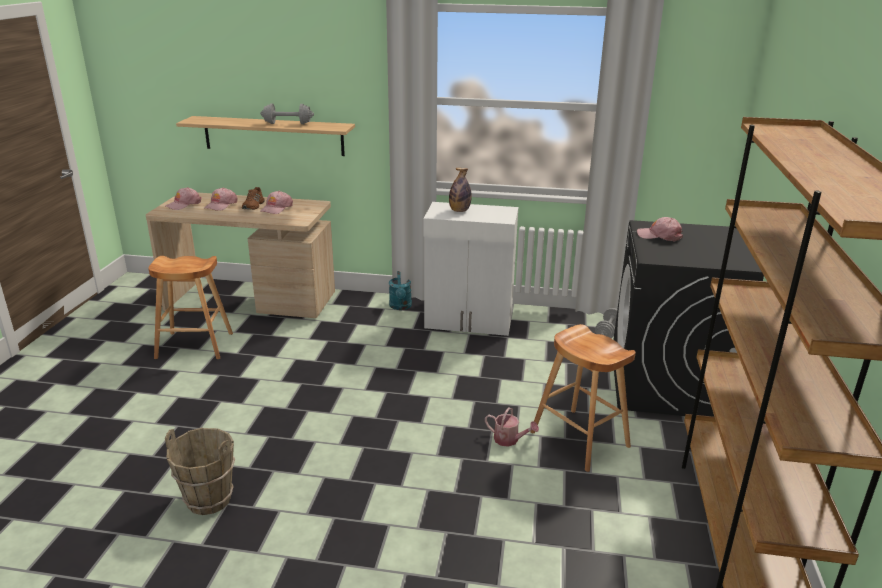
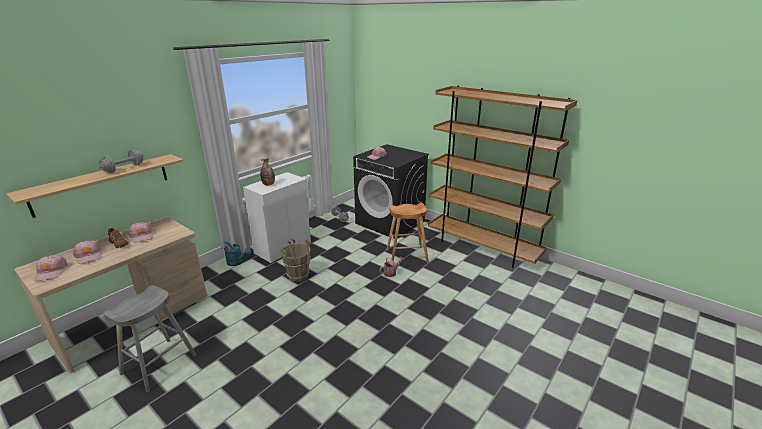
camera: 60 degrees left, 0 degrees up
brown stool [148,256,233,359] -> grey stool [104,285,196,393]
brown bucket [165,427,235,515] -> brown bucket moved to [280,240,311,282]

